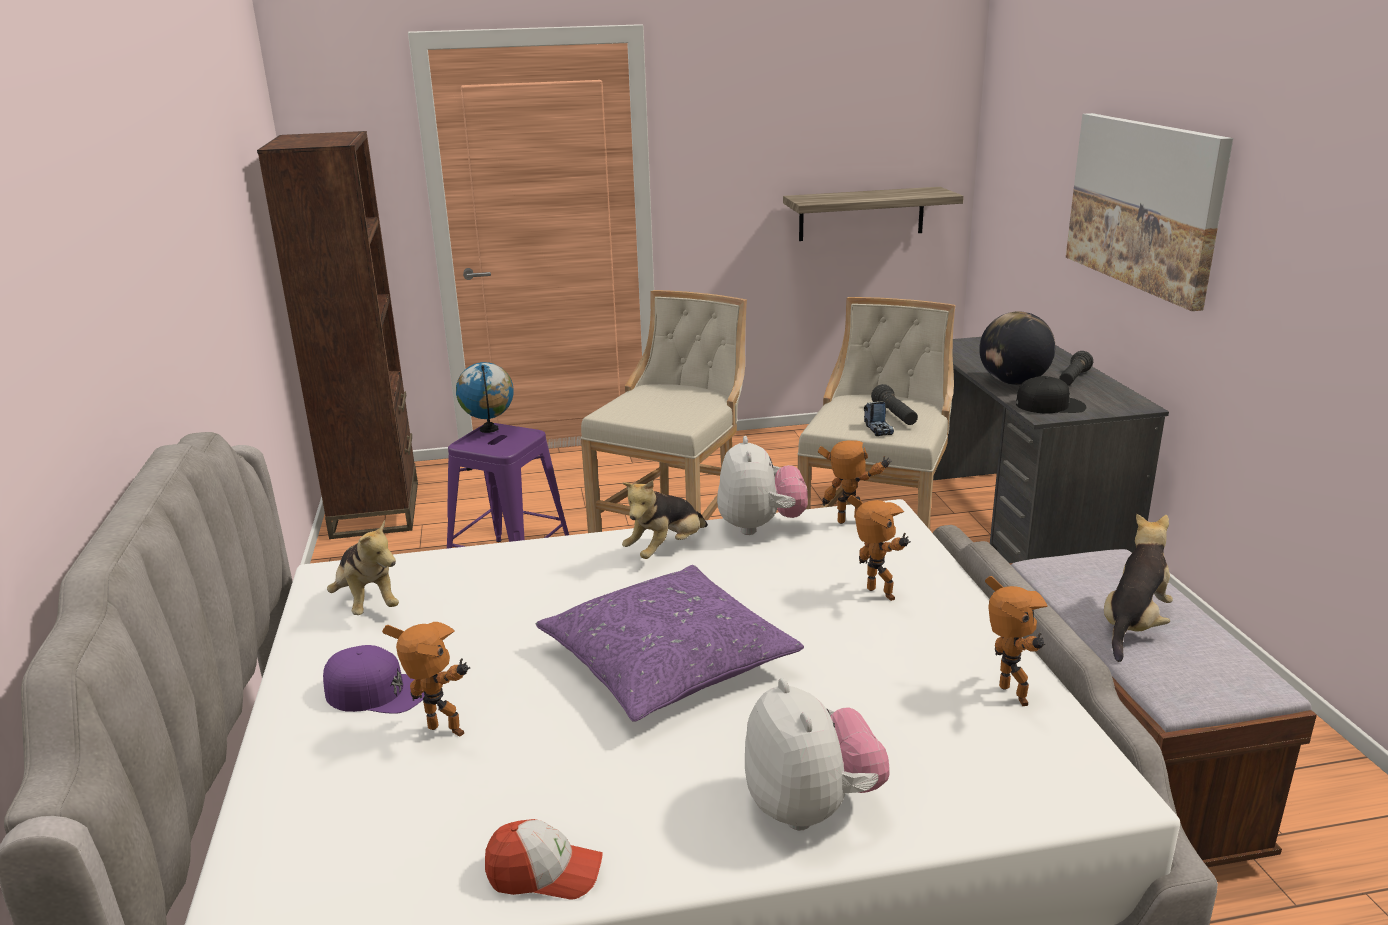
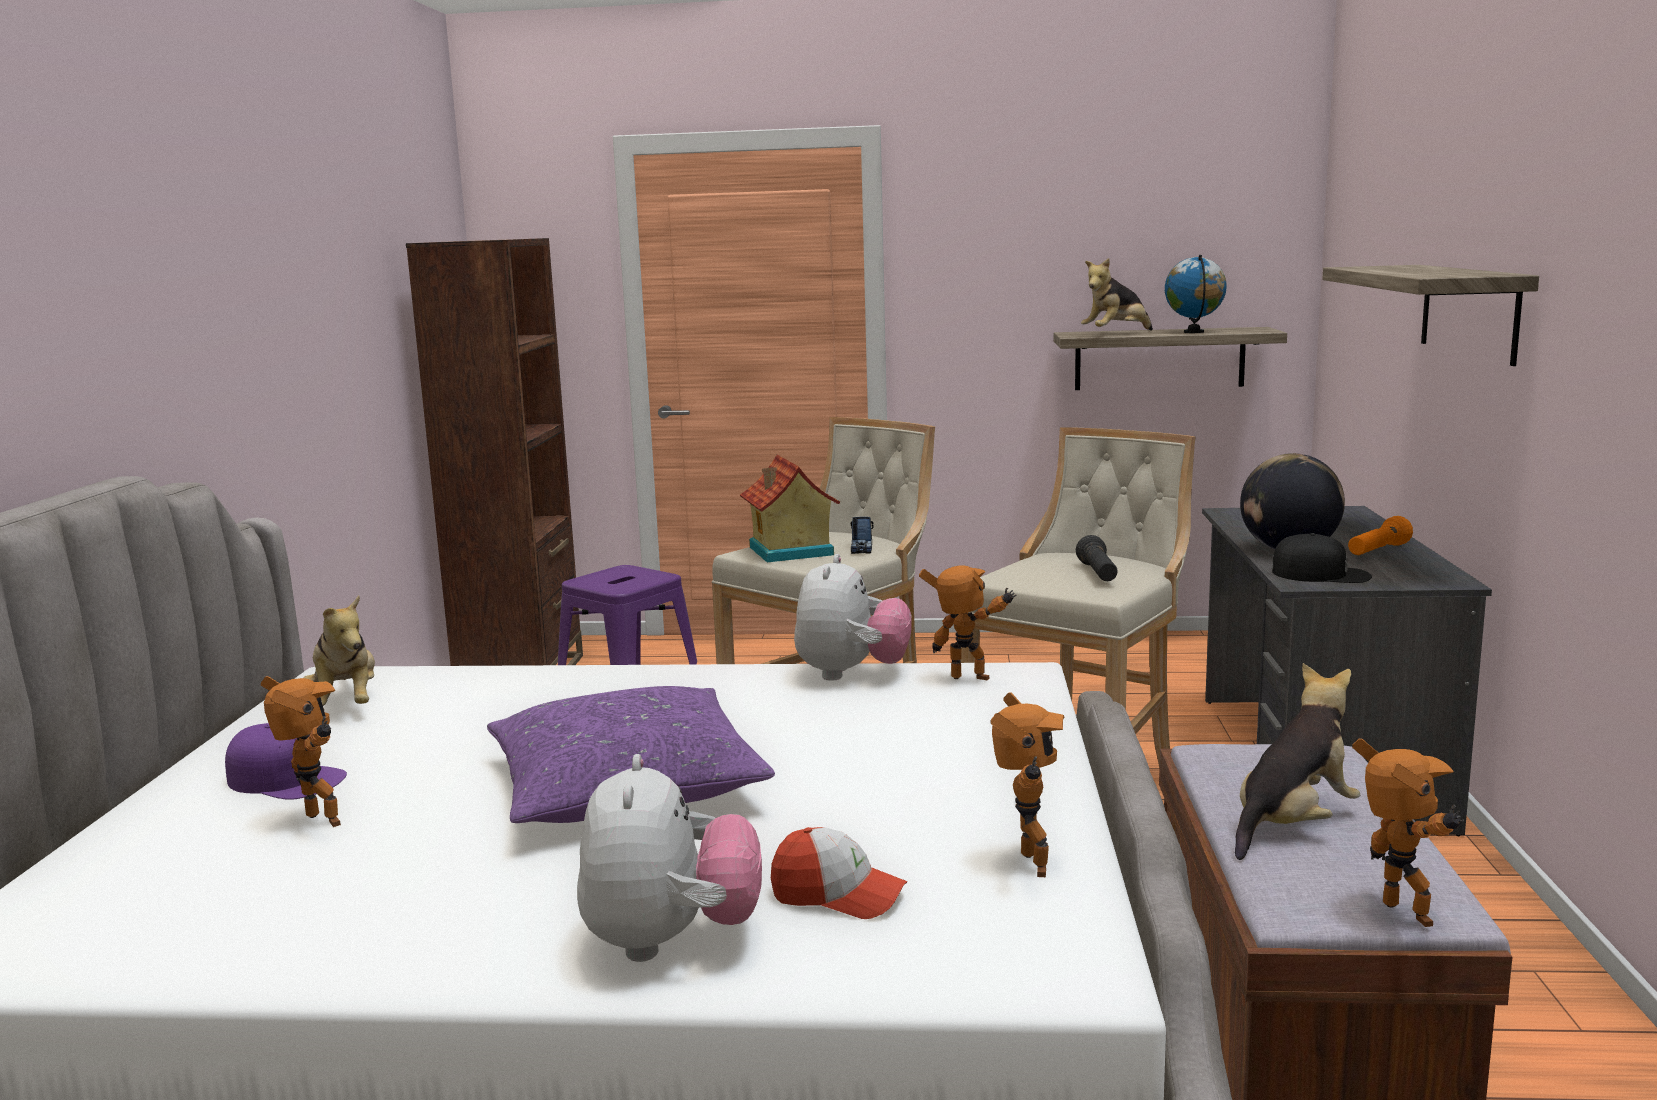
camera: 15 degrees right, 10 degrees down
globe [456,362,514,433] -> globe moved to [1165,255,1227,333]
cap [485,819,603,899] -> cap moved to [771,827,907,919]
plush toy [622,480,708,559] -> plush toy moved to [1081,258,1153,331]
toy robot [847,495,911,601] -> toy robot moved to [1352,739,1464,927]
toy truck [864,401,894,436] -> toy truck moved to [851,517,874,554]
black flashlight [1059,351,1093,385] -> orange flashlight [1348,516,1413,555]
picture [1066,113,1233,311] -> shelf [1323,265,1539,366]
none -> toy house [740,455,840,562]

